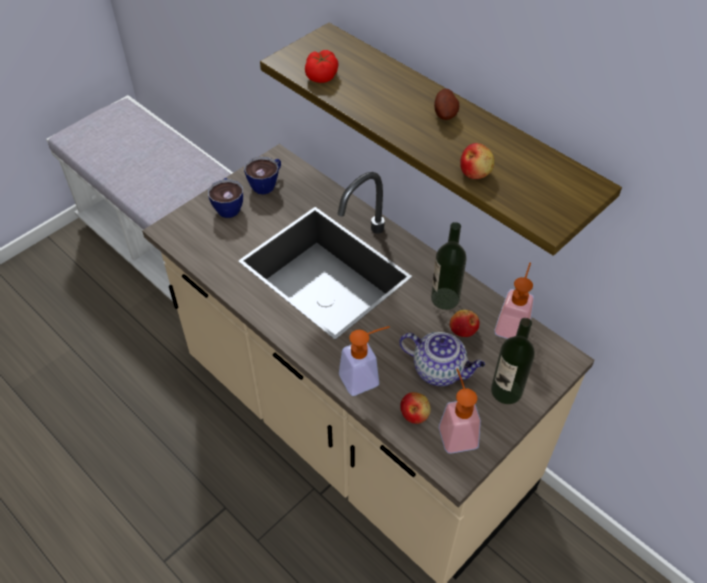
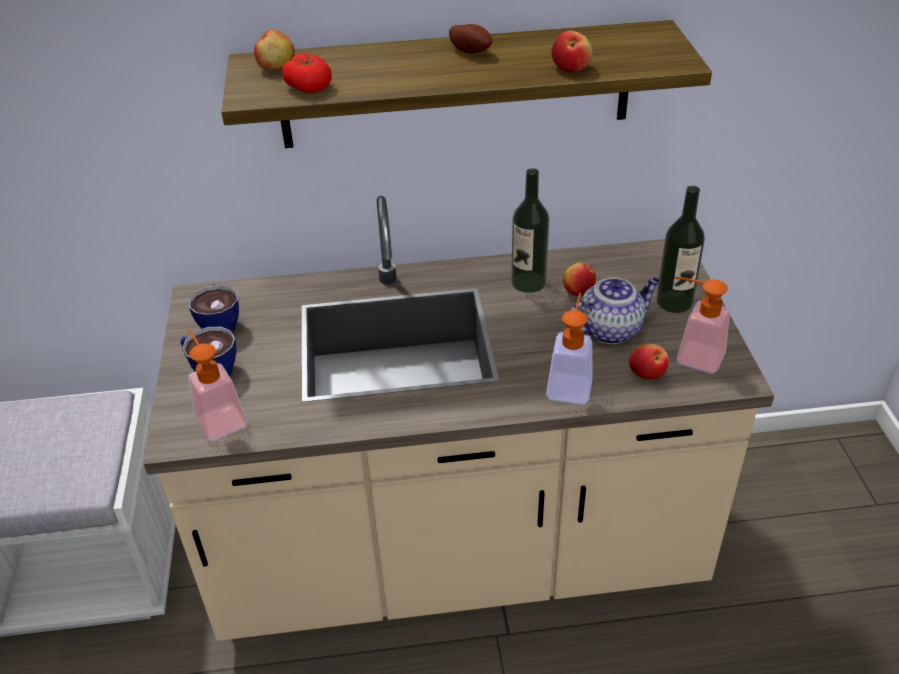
camera: 50 degrees left, 10 degrees down
soap dispenser [494,262,534,339] -> soap dispenser moved to [188,329,247,441]
none -> apple [254,29,295,71]

